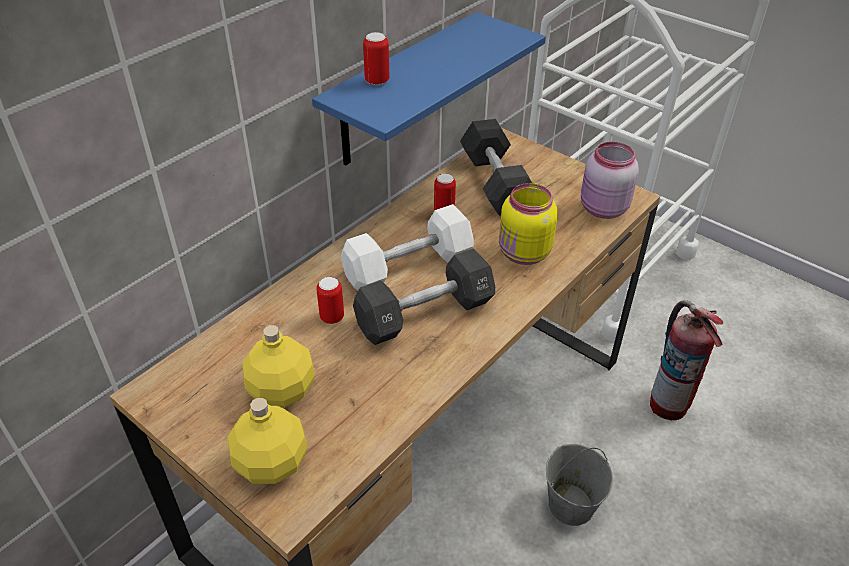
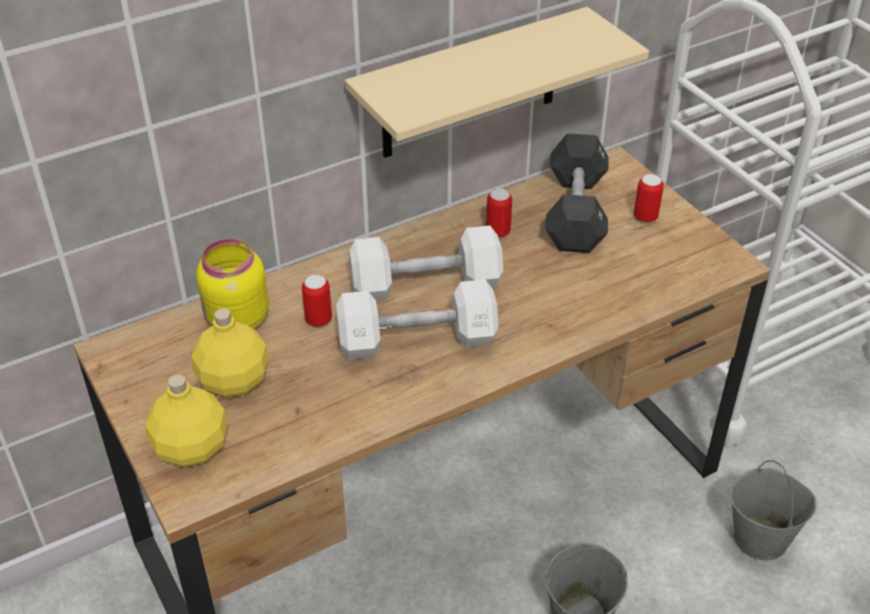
camera: 20 degrees right, 0 degrees up
blue shelf [312,12,546,166] -> beige shelf [345,7,649,158]
black dumbbell [353,248,495,345] -> white dumbbell [336,279,499,360]
can [363,32,389,86] -> can moved to [634,174,664,223]
yellow jar [499,183,558,265] -> yellow jar moved to [196,239,269,330]
pink jar [581,142,639,219] -> none
fire extinguisher [650,300,723,420] -> grey bucket [730,460,817,560]

